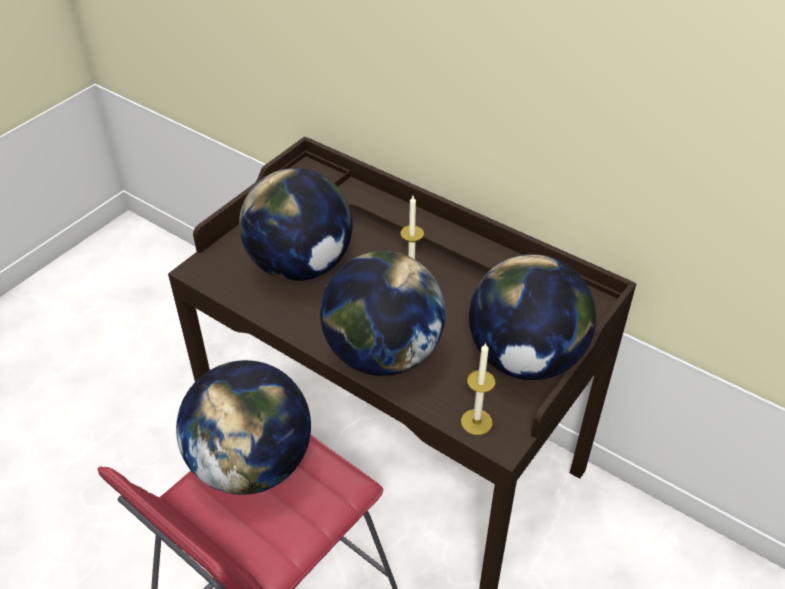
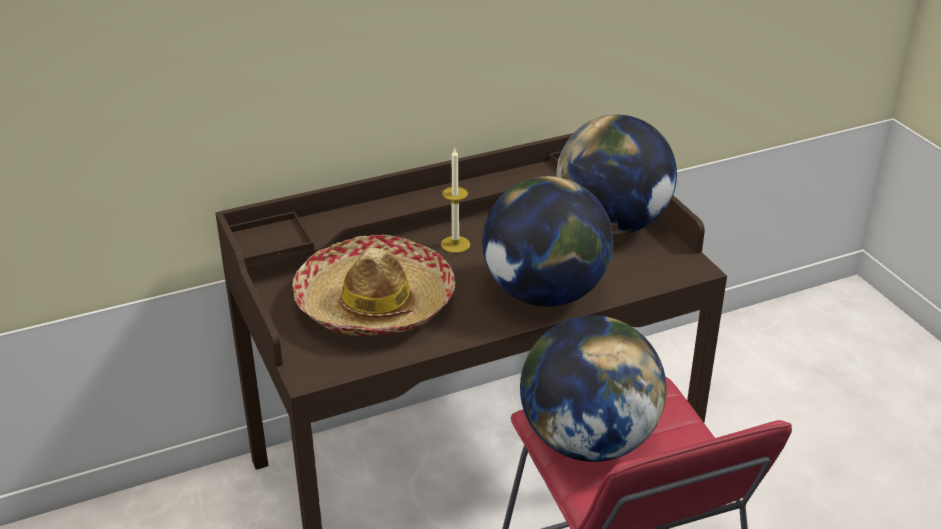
camera: 60 degrees left, 10 degrees down
globe [239,168,352,281] -> hat [292,235,455,336]
candle [461,342,495,435] -> none

